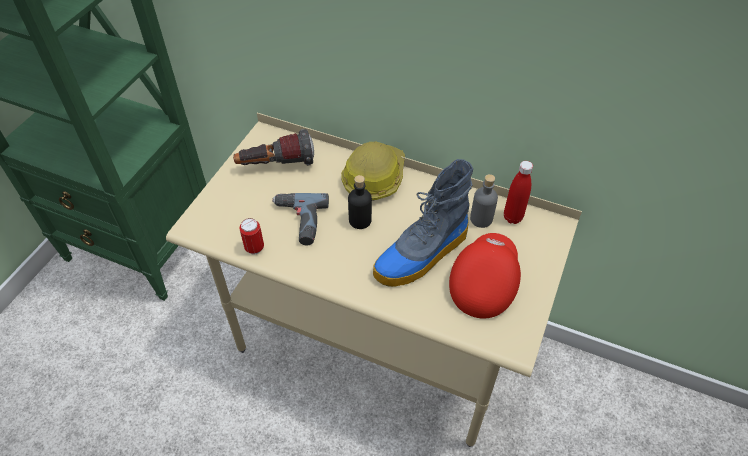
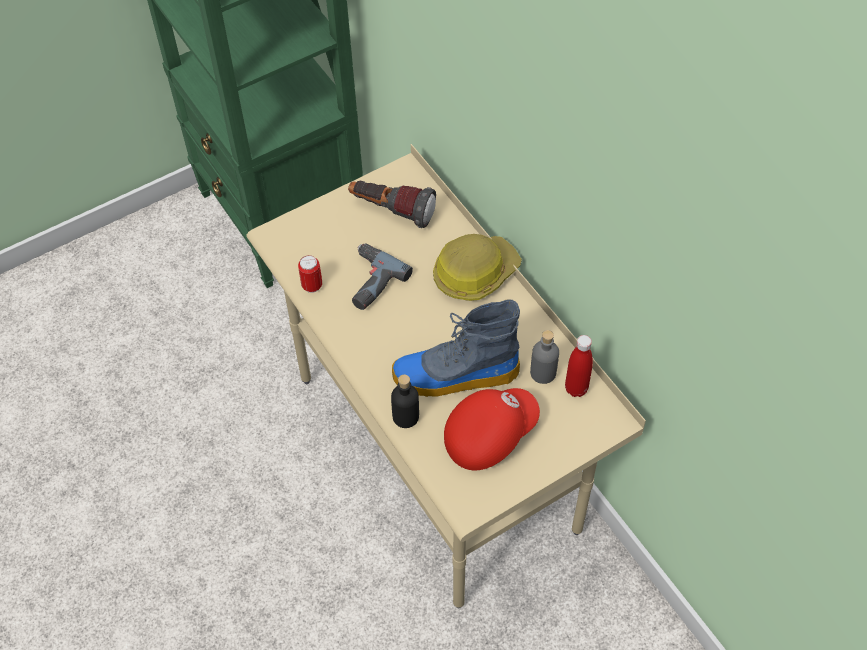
camera: 35 degrees right, 5 degrees up
black bottle [348,175,372,229] -> black bottle moved to [391,375,419,428]

